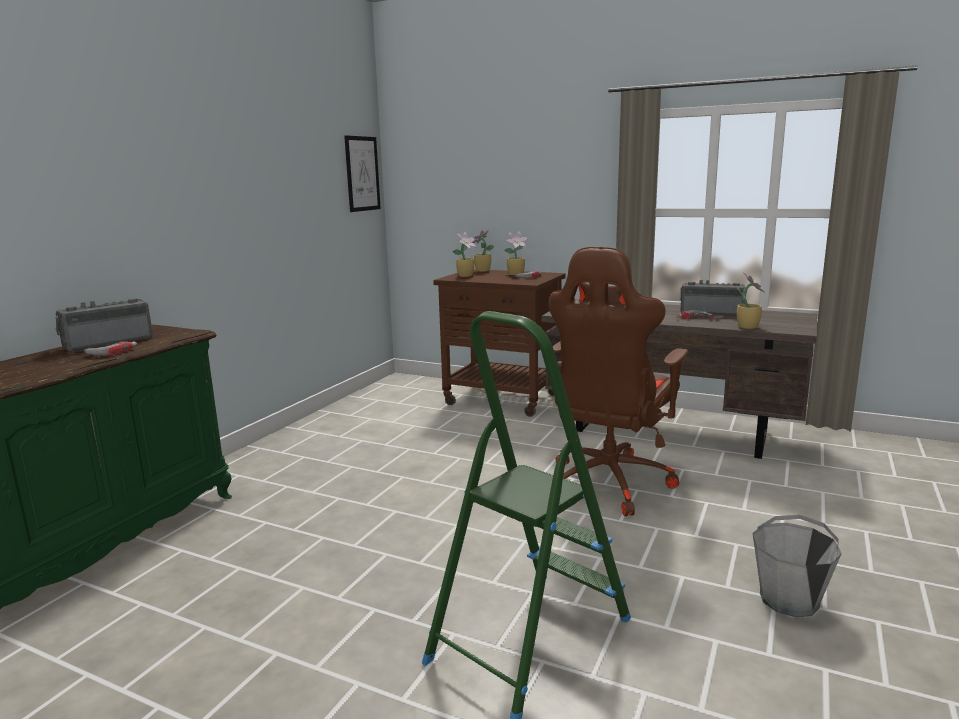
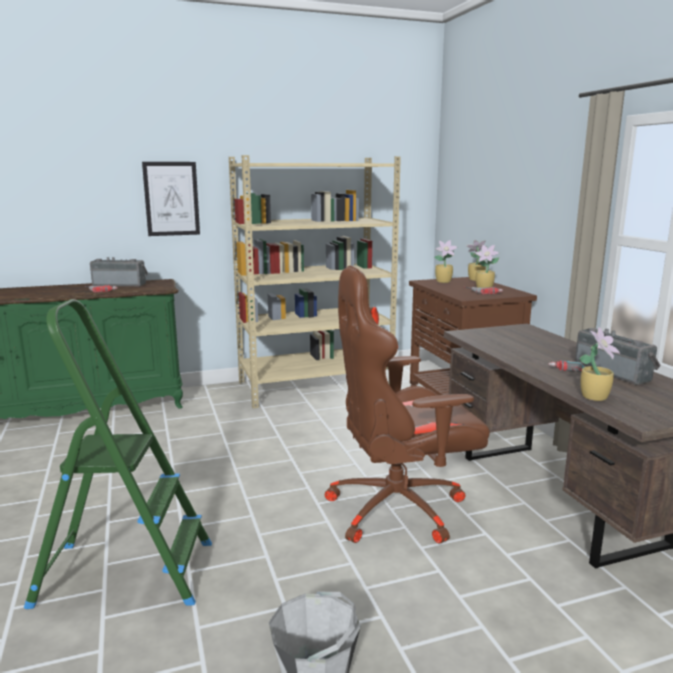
camera: 45 degrees right, 0 degrees up
picture [344,135,381,212] -> picture moved to [142,162,200,236]
none -> beige bookcase [229,155,401,408]

